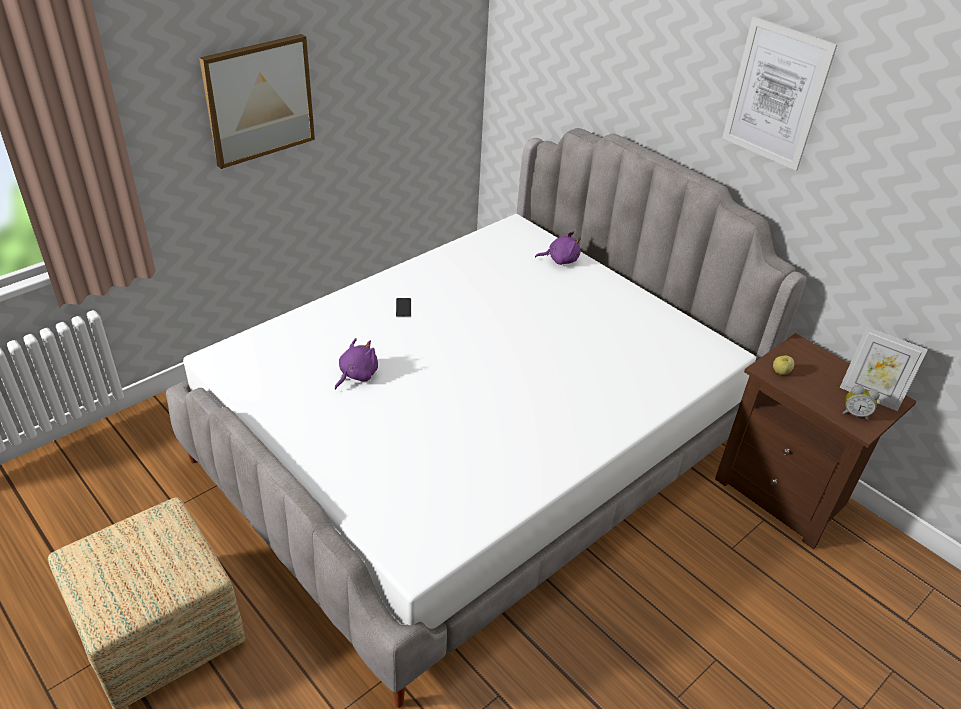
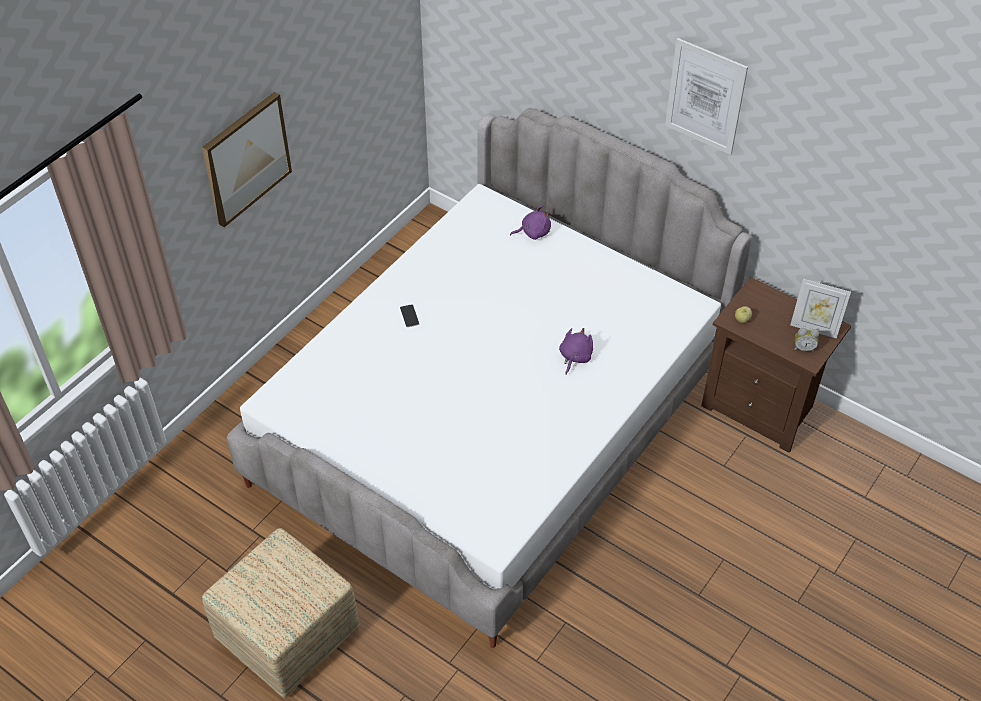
camera: 10 degrees left, 10 degrees up
purple plush toy [335,338,378,390] -> purple plush toy moved to [559,328,593,374]

